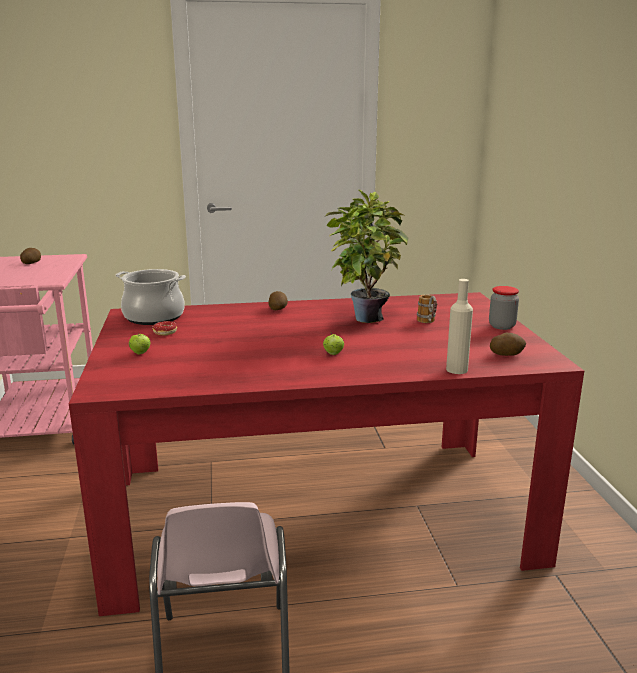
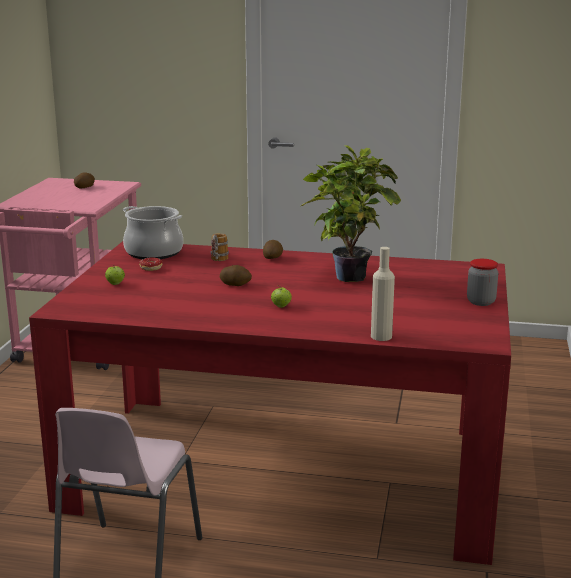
camera: 20 degrees right, 0 degrees up
mug [417,295,437,323] -> mug moved to [211,233,229,261]
potato [490,333,526,356] -> potato moved to [220,265,252,286]

